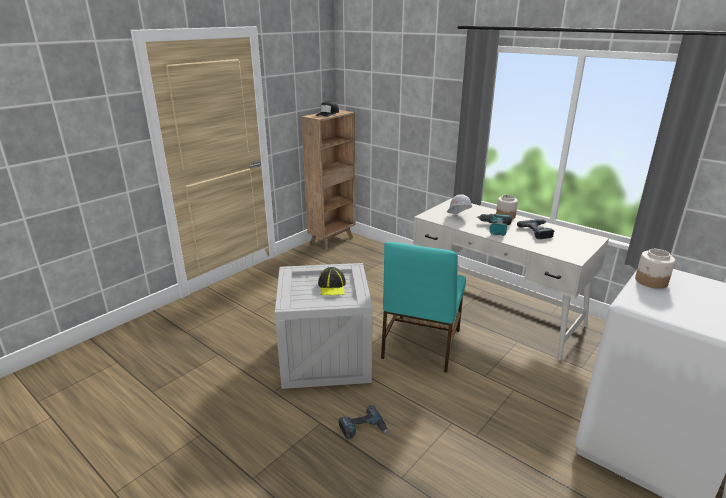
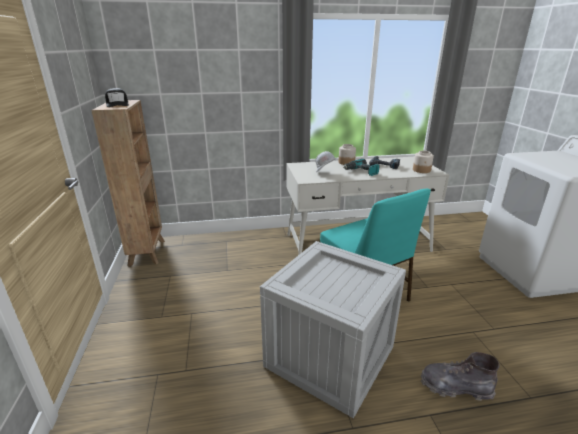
camera: 50 degrees left, 0 degrees up
cap [318,267,346,295] -> none
power drill [339,405,388,440] -> grey boot [421,352,499,401]
jar [635,249,675,289] -> jar moved to [413,151,434,173]

